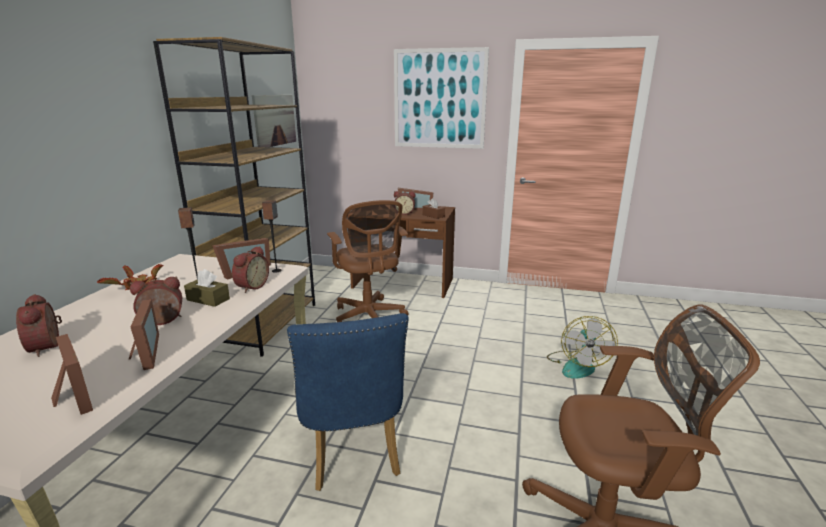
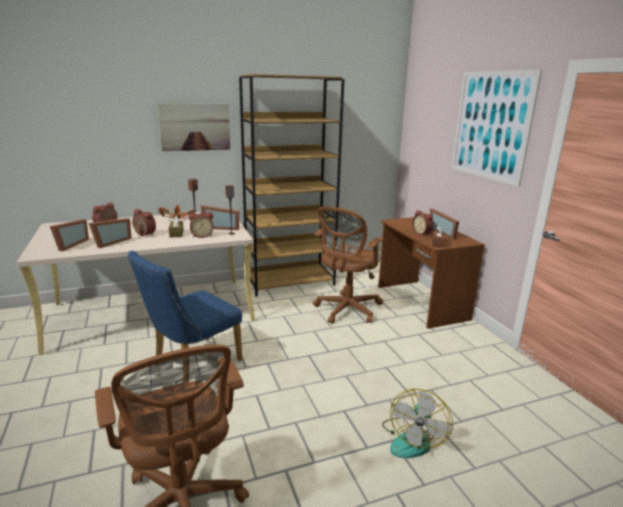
camera: 55 degrees right, 0 degrees up
picture [252,95,296,147] -> picture moved to [157,103,230,151]
fan [547,316,618,379] -> fan turned 45 degrees counterclockwise [382,389,453,458]

